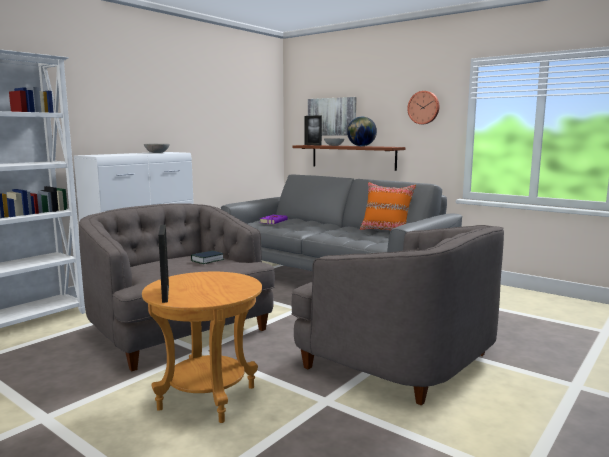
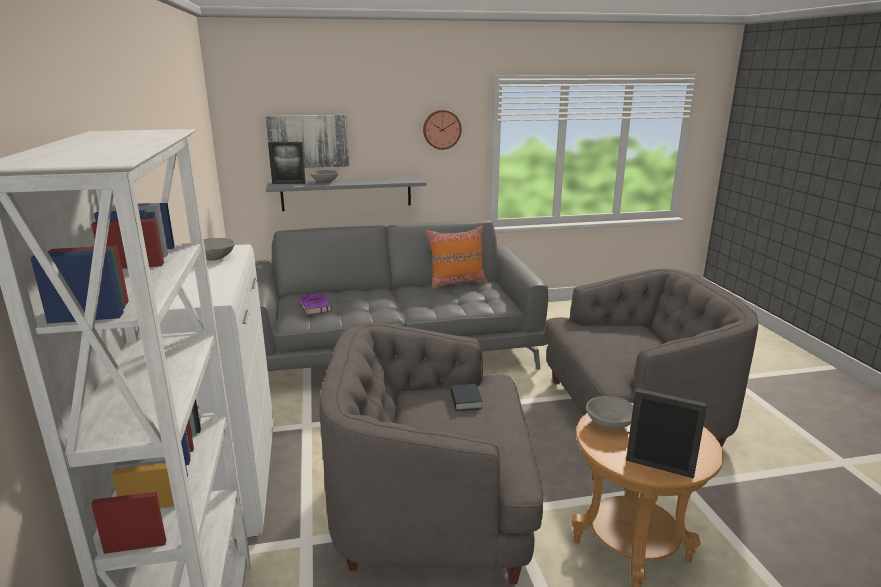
camera: 50 degrees left, 10 degrees up
brown shelf [293,145,406,171] -> grey shelf [266,177,427,211]
globe [347,117,377,146] -> none
none -> grey bowl [586,396,633,429]

